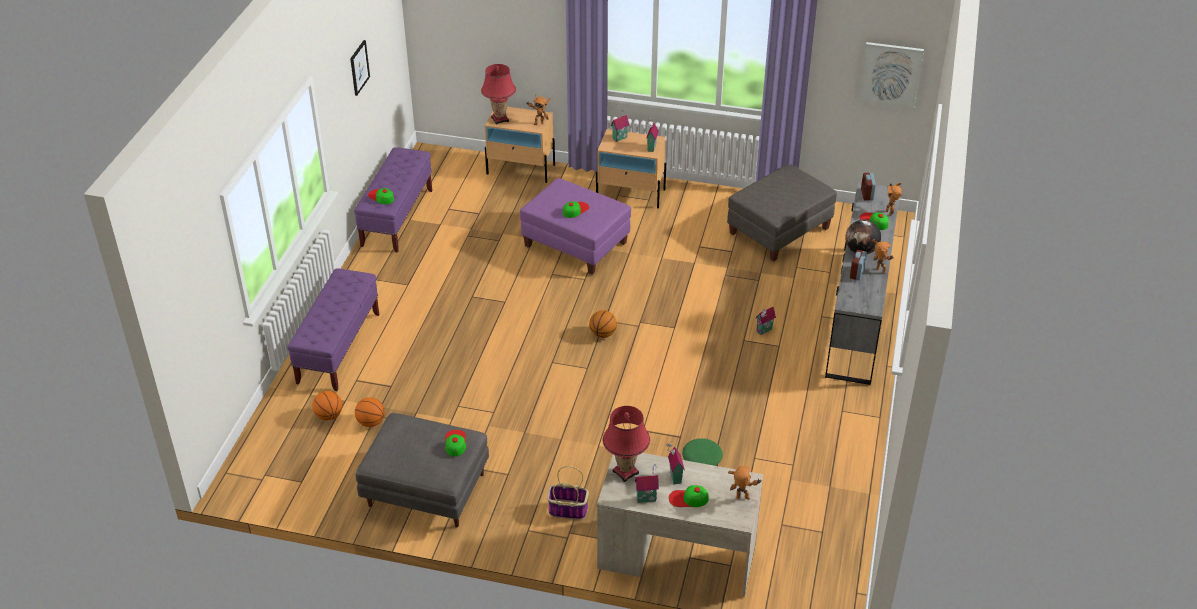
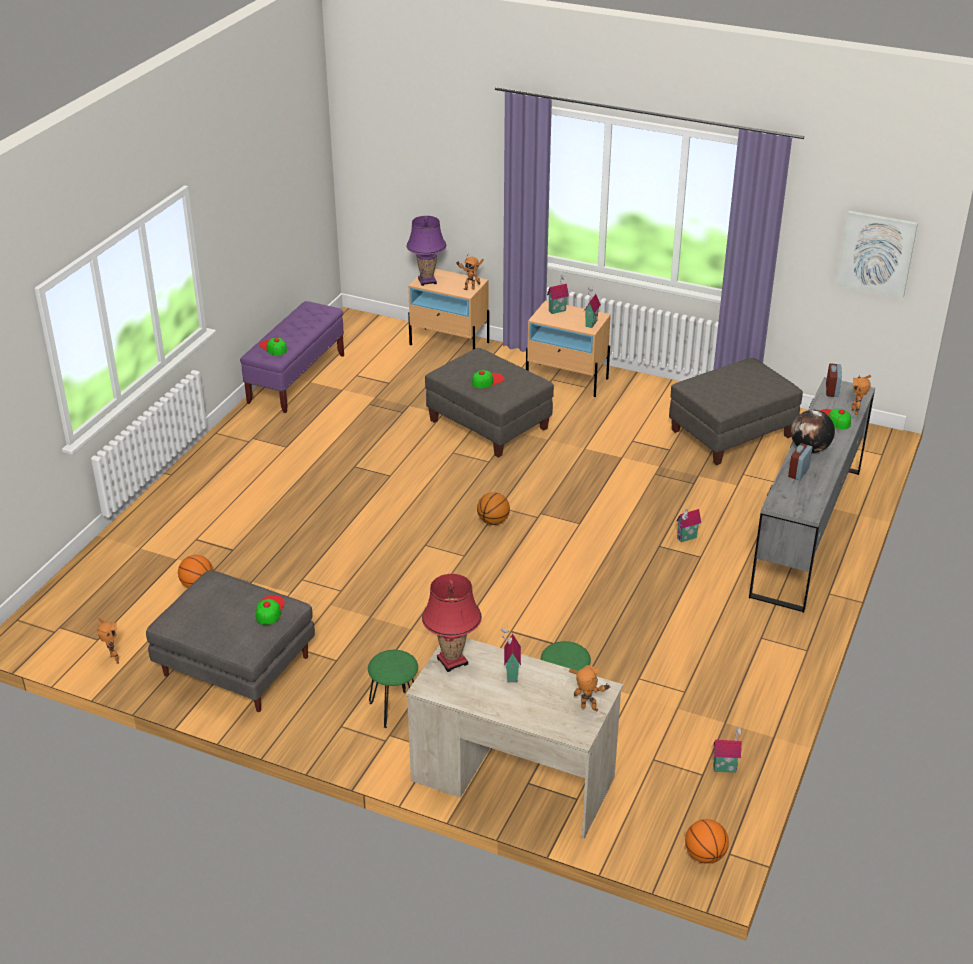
camera: 10 degrees right, 5 degrees down
purple bench [287,268,379,391] -> none
basketball [312,391,342,420] -> basketball moved to [685,819,729,864]
picture [350,40,370,96] -> none
red table lamp [481,64,516,125] -> purple table lamp [406,216,446,286]
purple ottoman [520,178,631,275] -> grey ottoman [425,348,554,458]
basket [547,466,589,520] -> green stool [368,650,418,728]
toy house [635,463,659,503] -> toy house moved to [713,727,743,773]
cap [669,485,709,507] -> none
toy robot [872,239,893,274] -> toy robot moved to [97,618,119,664]

